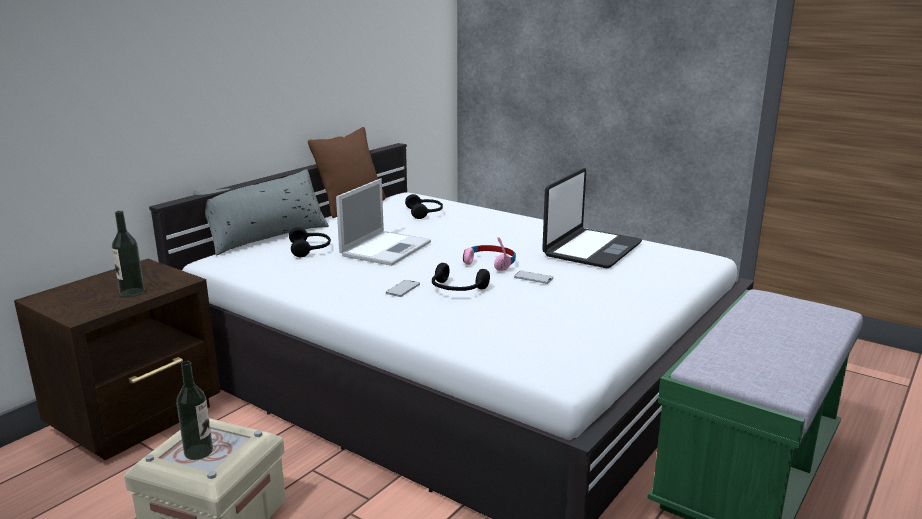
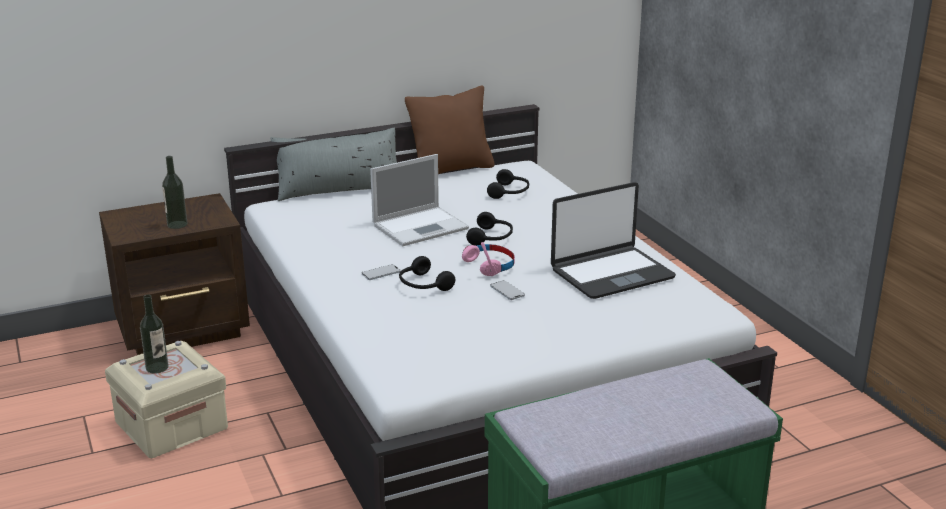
camera: 30 degrees right, 5 degrees up
black headphones [289,227,331,257] -> black headphones moved to [466,212,513,246]

